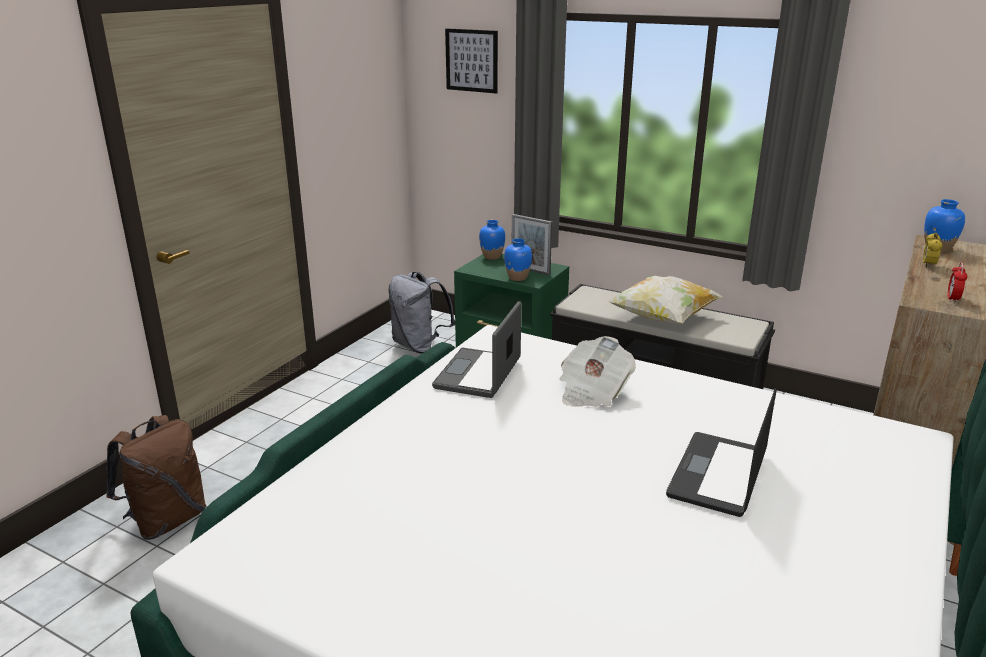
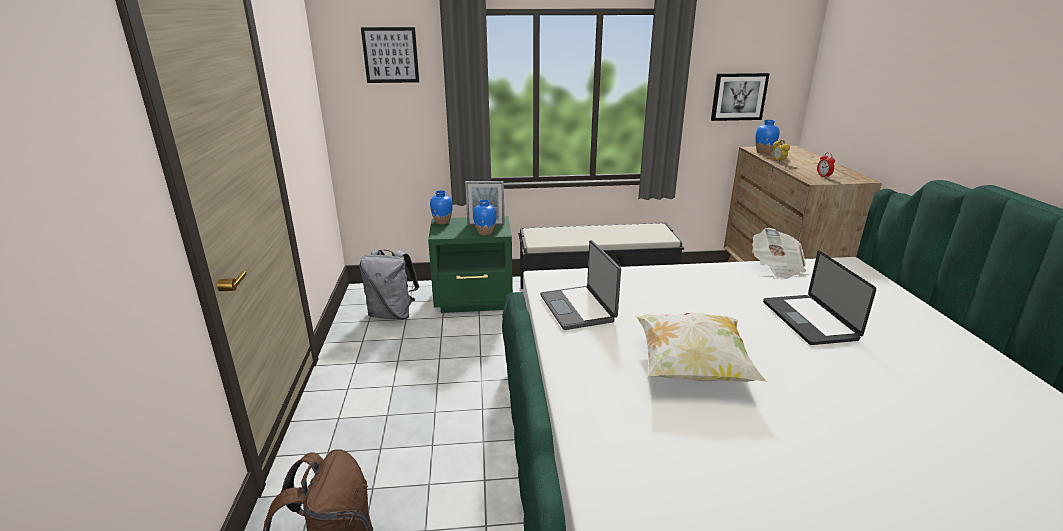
camera: 35 degrees left, 0 degrees up
newspaper [560,336,636,407] -> newspaper moved to [752,228,806,279]
pillow [606,276,723,324] -> pillow moved to [635,313,767,382]
none -> picture [711,73,770,121]

